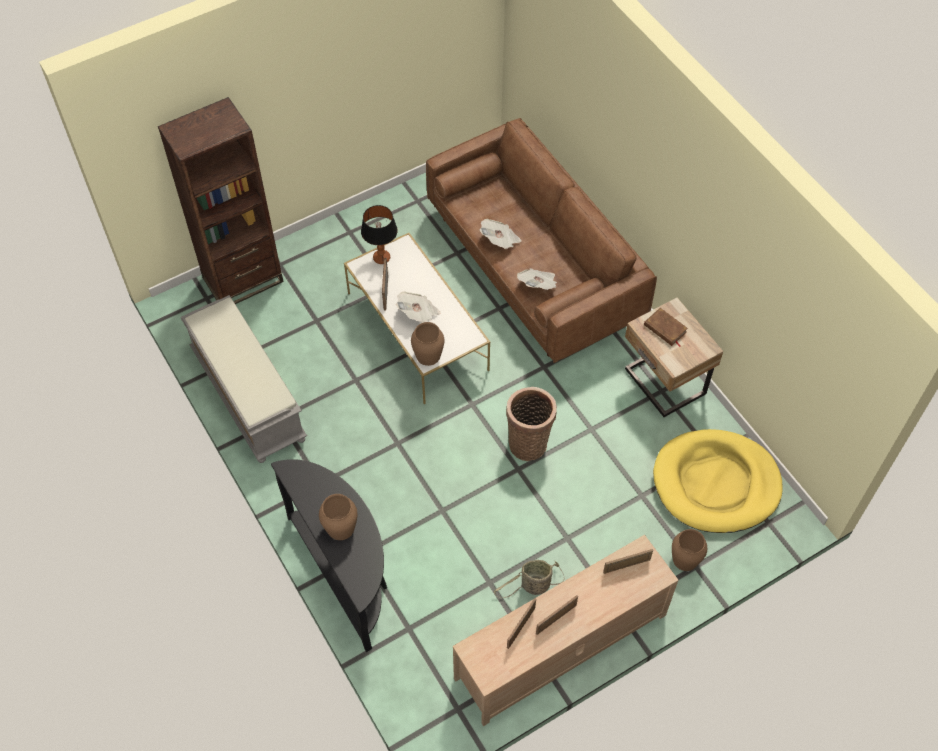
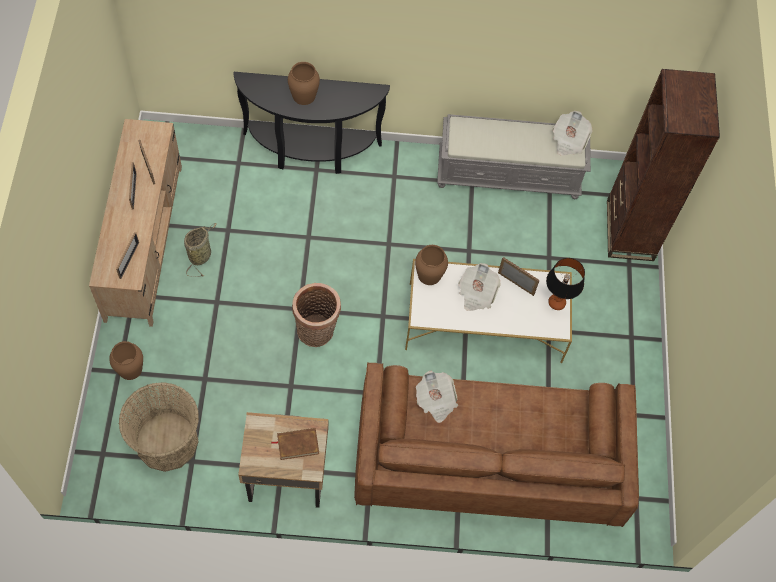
camera: 120 degrees right, 5 degrees up
newspaper [479,219,521,249] -> newspaper moved to [553,111,593,155]
yellow dog bed [653,429,783,533] -> basket [119,382,199,472]

